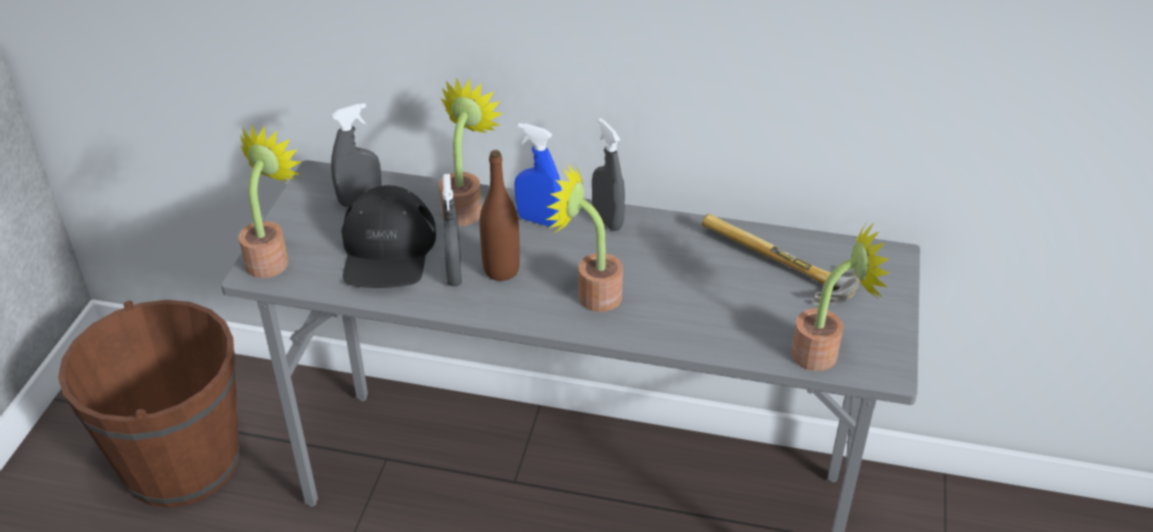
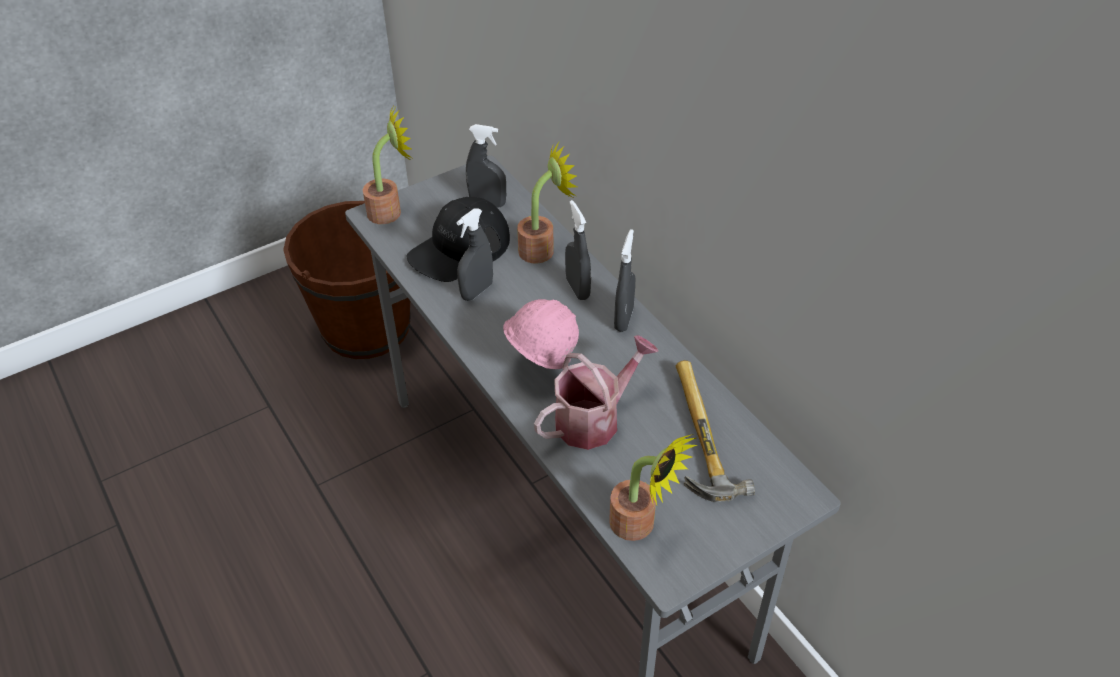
camera: 45 degrees right, 5 degrees up
brown bottle [480,150,520,281] -> none
blue spray bottle [514,123,561,227] -> grey spray bottle [565,200,591,300]
potted plant [546,162,623,312] -> pink hard hat [503,299,579,369]
none -> watering can [534,335,659,450]

